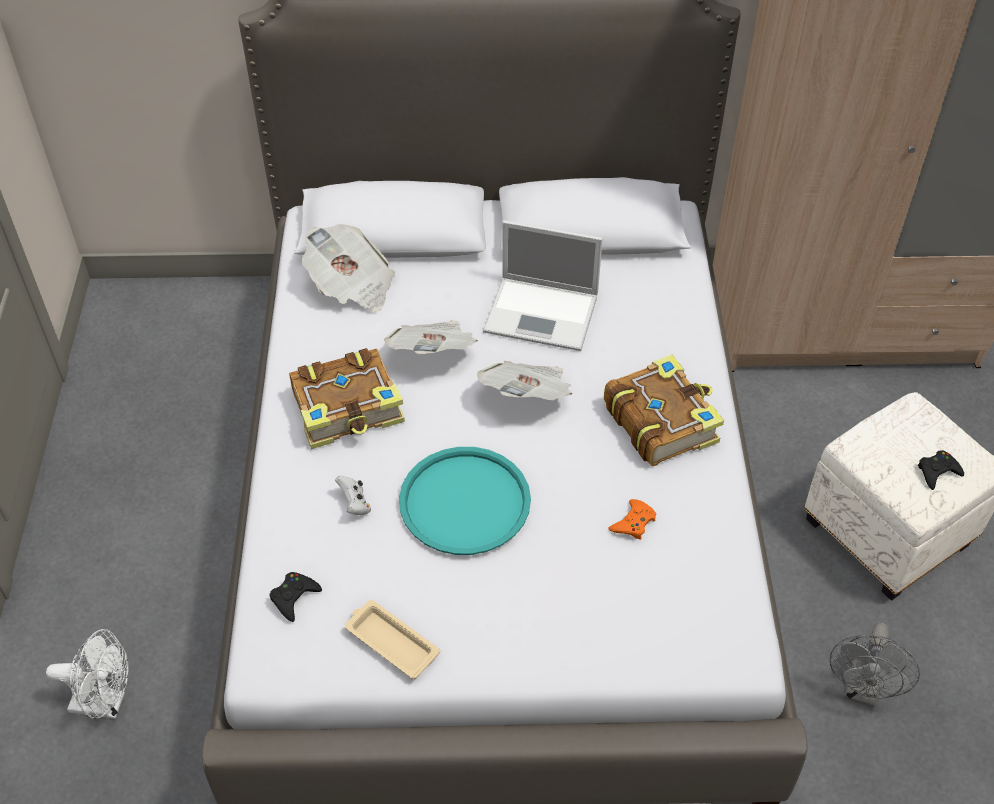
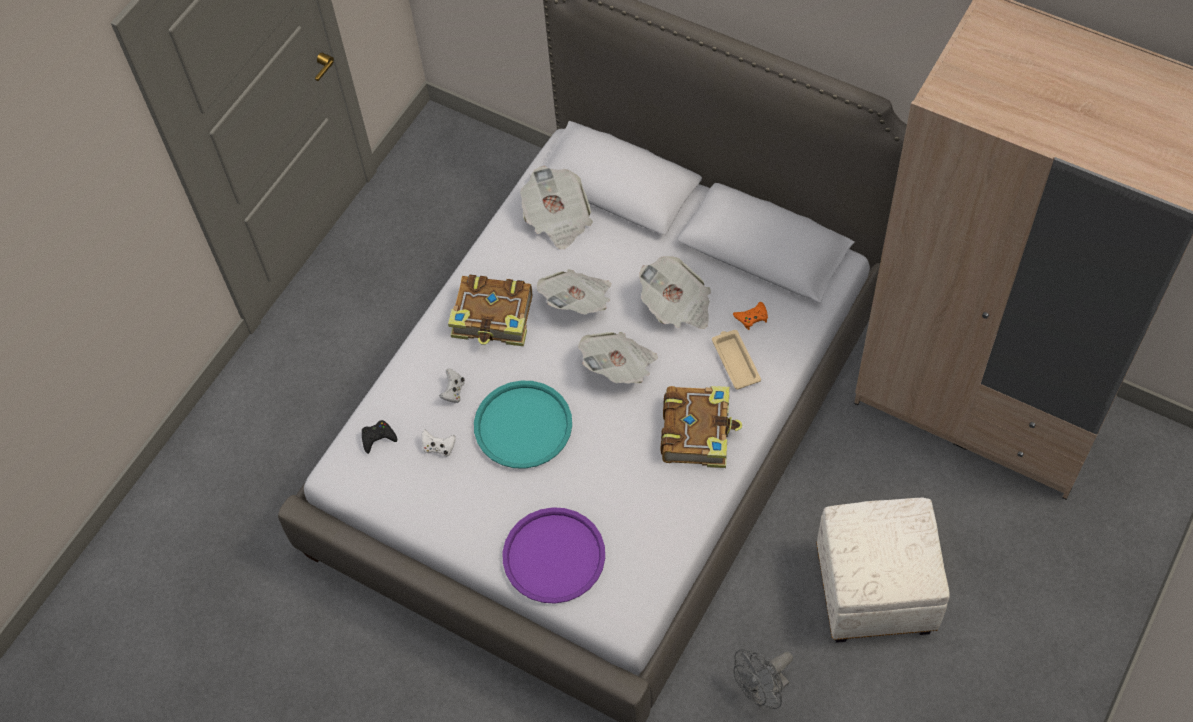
camera: 35 degrees right, 10 degrees up
white fan [46,629,128,719] -> none
beige tray [345,600,440,679] -> beige tray moved to [712,330,761,390]
laptop [483,220,603,351] -> newspaper [639,256,711,329]
orange game controller [608,499,656,540] -> orange game controller moved to [733,302,768,330]
black game controller [918,450,964,490] -> none
none -> white game controller [422,429,456,457]
none -> purple tray [503,507,605,604]

